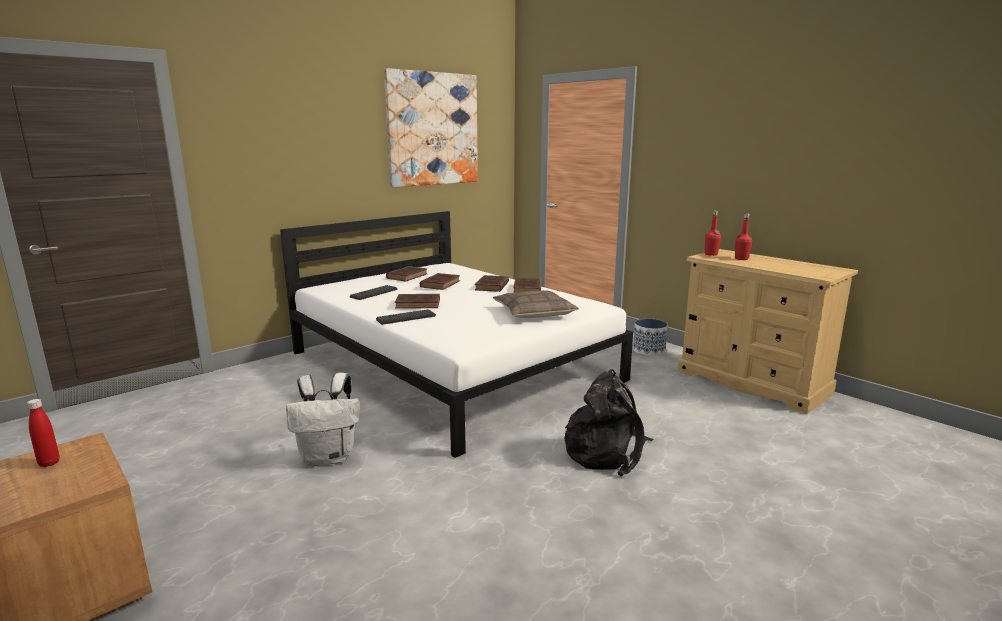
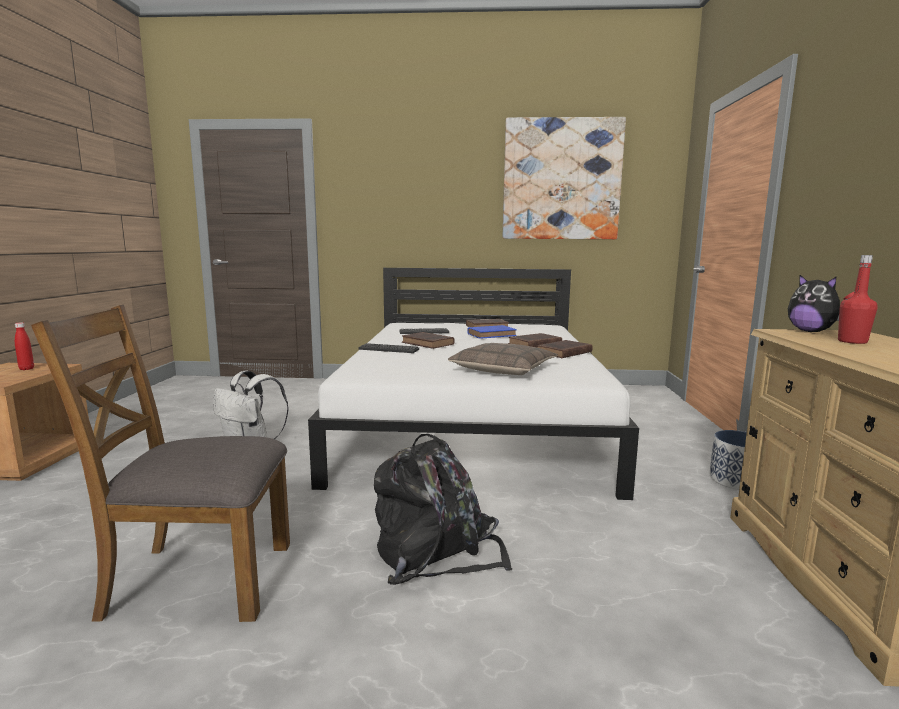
camera: 45 degrees right, 5 degrees down
brown book [420,273,460,290] -> blue book [467,325,517,339]
red bottle [705,210,721,256] -> plush toy [788,275,840,332]
none -> brown chair [31,305,290,622]

